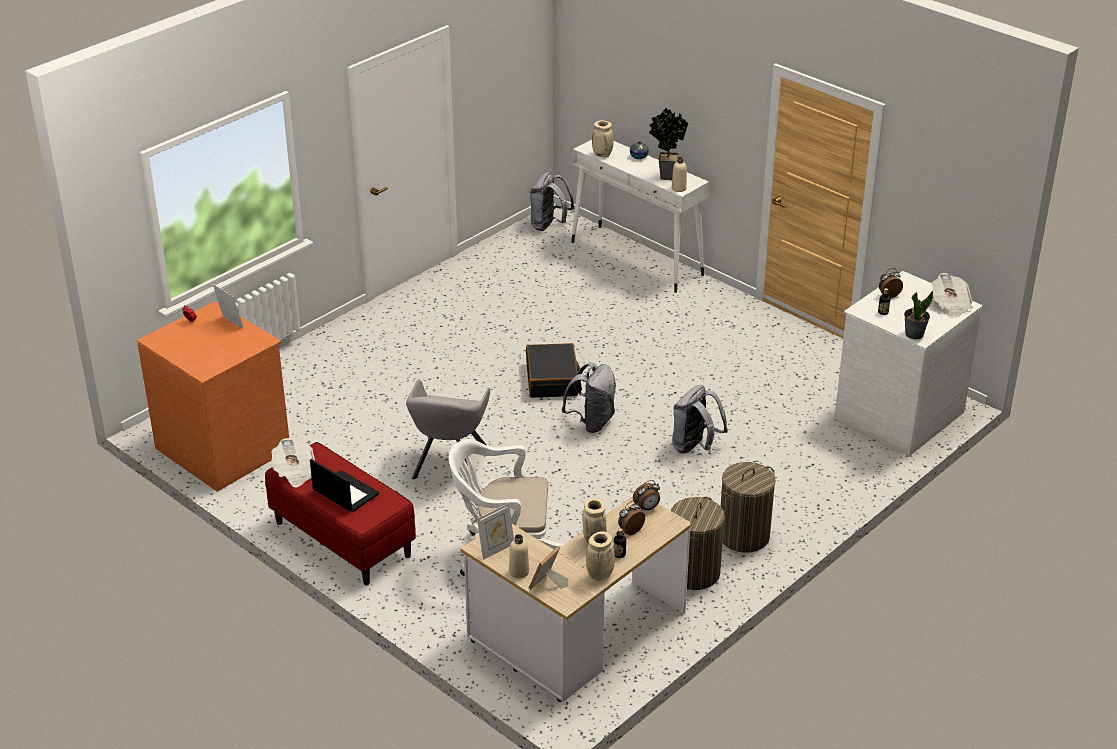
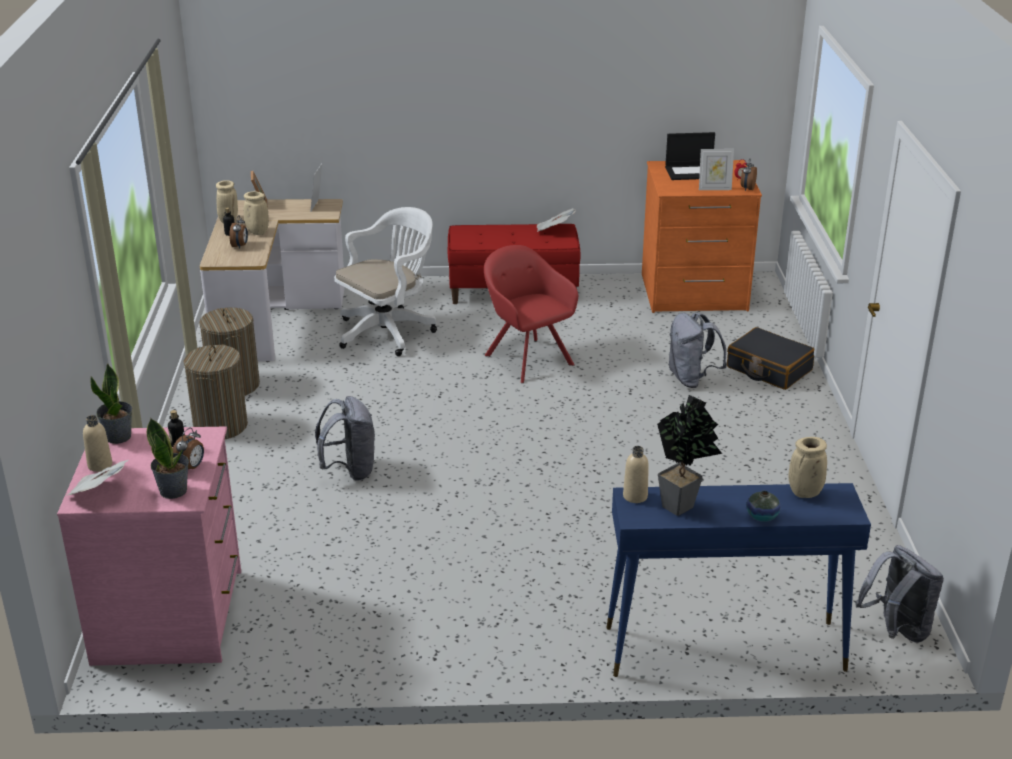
camera: 135 degrees right, 5 degrees down
laptop [310,459,379,512] -> laptop moved to [665,132,715,180]
grey armchair [406,379,490,479] -> red armchair [484,245,578,383]
beige bottle [509,534,529,578] -> beige bottle moved to [83,415,112,472]
black suitcase [526,343,580,398] -> black suitcase moved to [727,327,815,390]
grey backpack [562,362,616,433] -> grey backpack moved to [668,313,727,388]
white console table [571,140,709,293] -> blue console table [607,483,871,677]
alarm clock [633,480,660,511] -> alarm clock moved to [740,159,757,191]
white dresser [834,271,983,456] -> pink dresser [57,427,241,666]
none -> potted plant [147,418,189,499]

